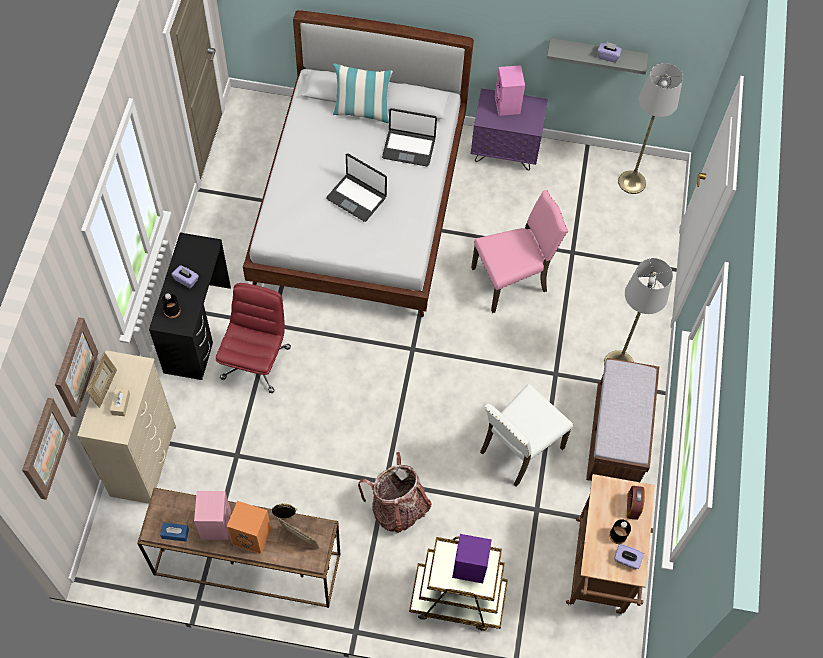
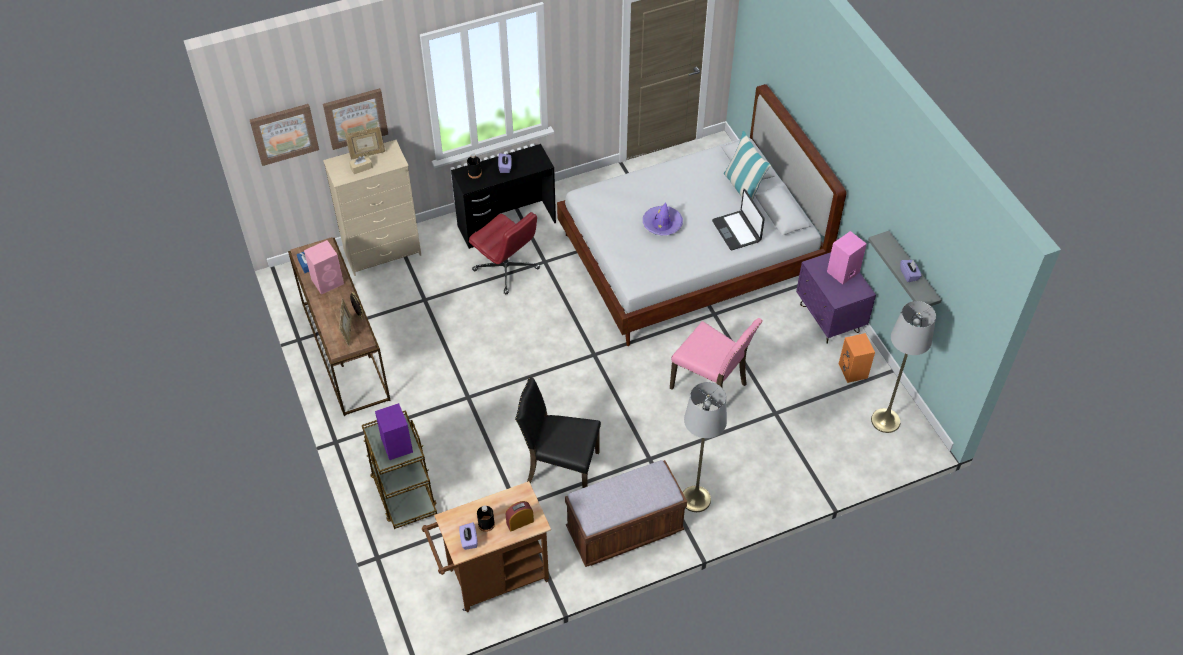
camera: 60 degrees right, 10 degrees down
red office chair [216,283,291,393] -> red office chair turned 60 degrees clockwise [469,212,540,294]
orange speaker [227,501,271,554] -> orange speaker moved to [839,333,875,383]
laptop [326,153,387,222] -> purple hat [643,203,683,235]
backpack [358,452,432,533] -> none
white chair [480,384,573,487] -> black chair [515,377,601,488]

